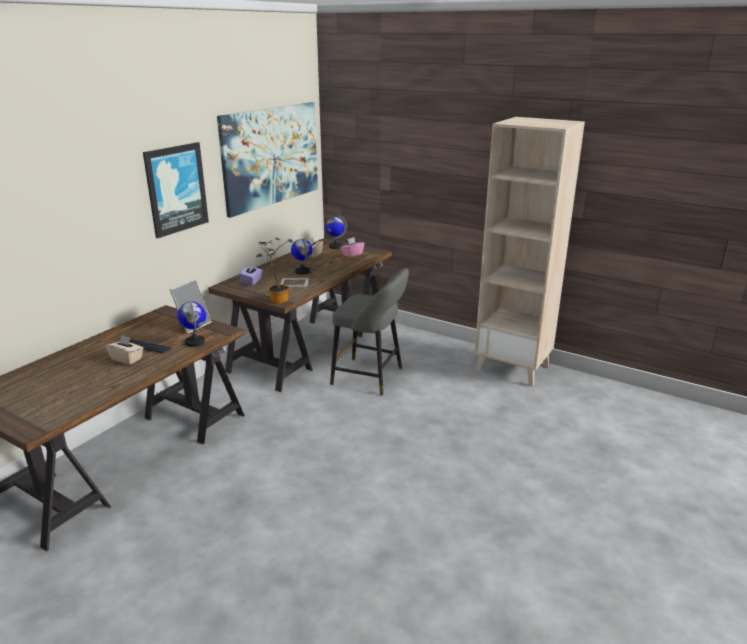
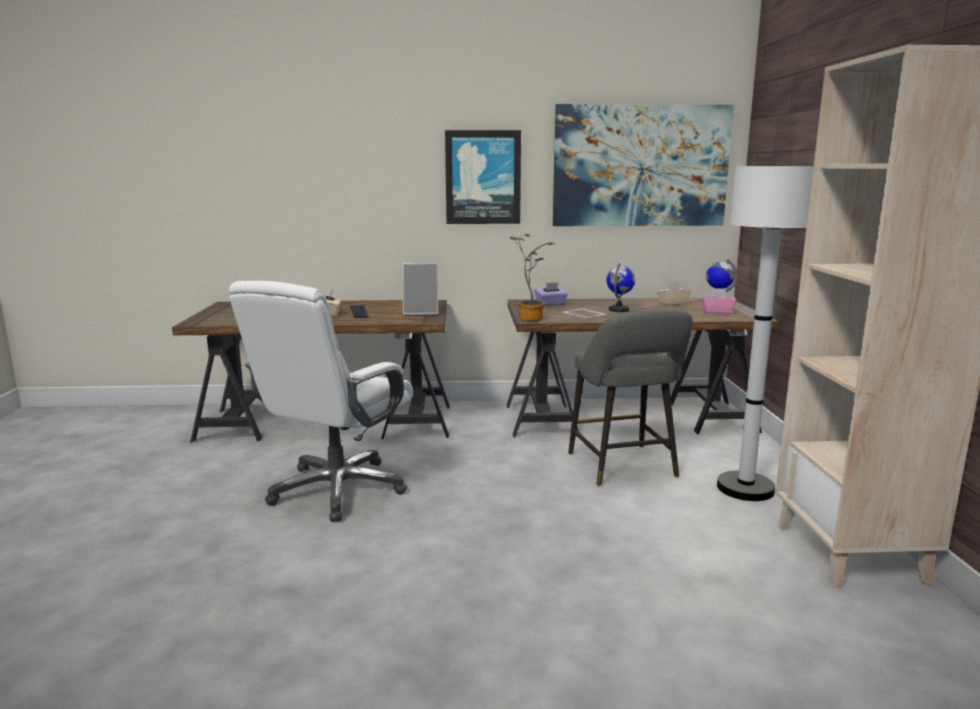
camera: 55 degrees right, 10 degrees down
globe [178,302,206,347] -> none
none -> white office chair [229,281,413,522]
none -> white floor lamp [717,165,814,501]

